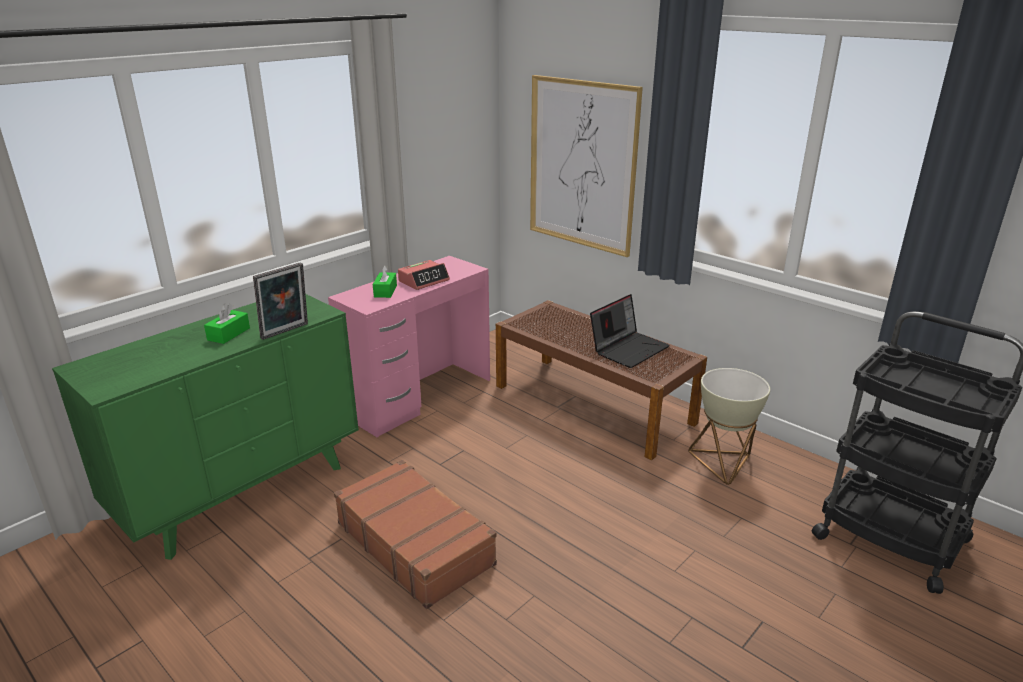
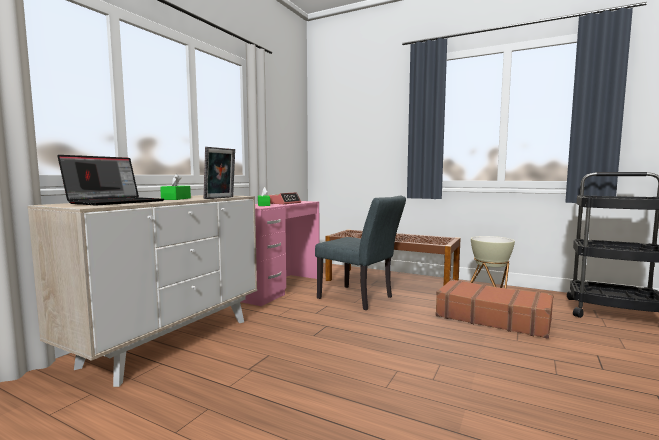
camera: 15 degrees left, 20 degrees down
green dresser [52,294,359,560] -> white dresser [27,195,257,387]
brown suitcase [334,460,497,609] -> brown suitcase moved to [435,279,554,339]
picture [530,75,643,257] -> none
laptop [590,294,670,368] -> laptop moved to [57,155,164,205]
none -> grey chair [315,196,406,310]

